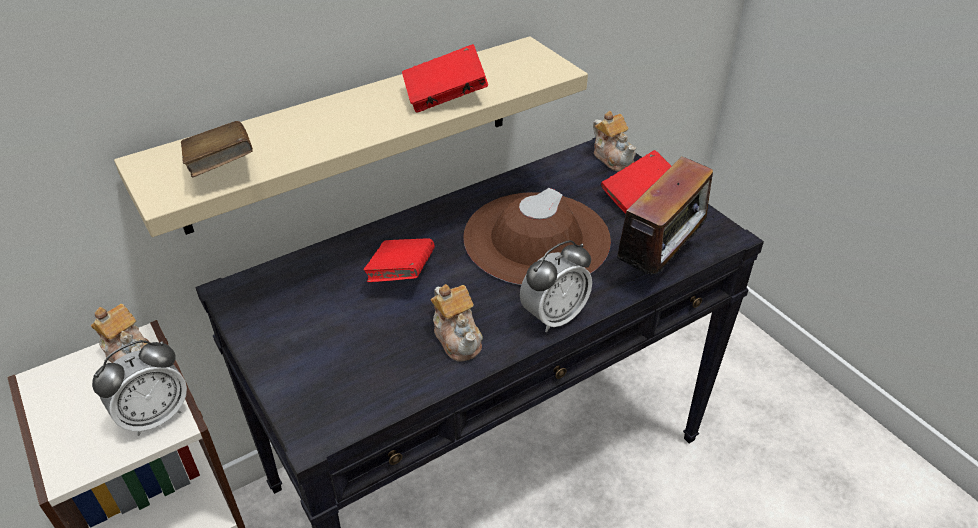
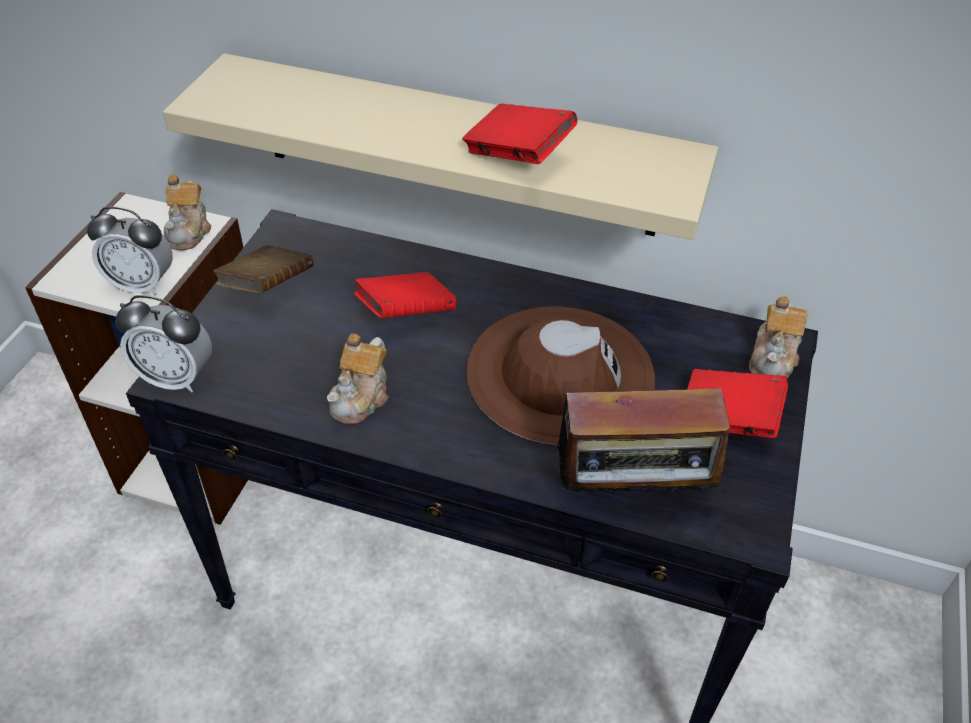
camera: 50 degrees right, 5 degrees up
brown book [181,121,253,177] -> brown book moved to [213,245,314,293]
alarm clock [520,240,592,333] -> alarm clock moved to [115,295,212,393]

